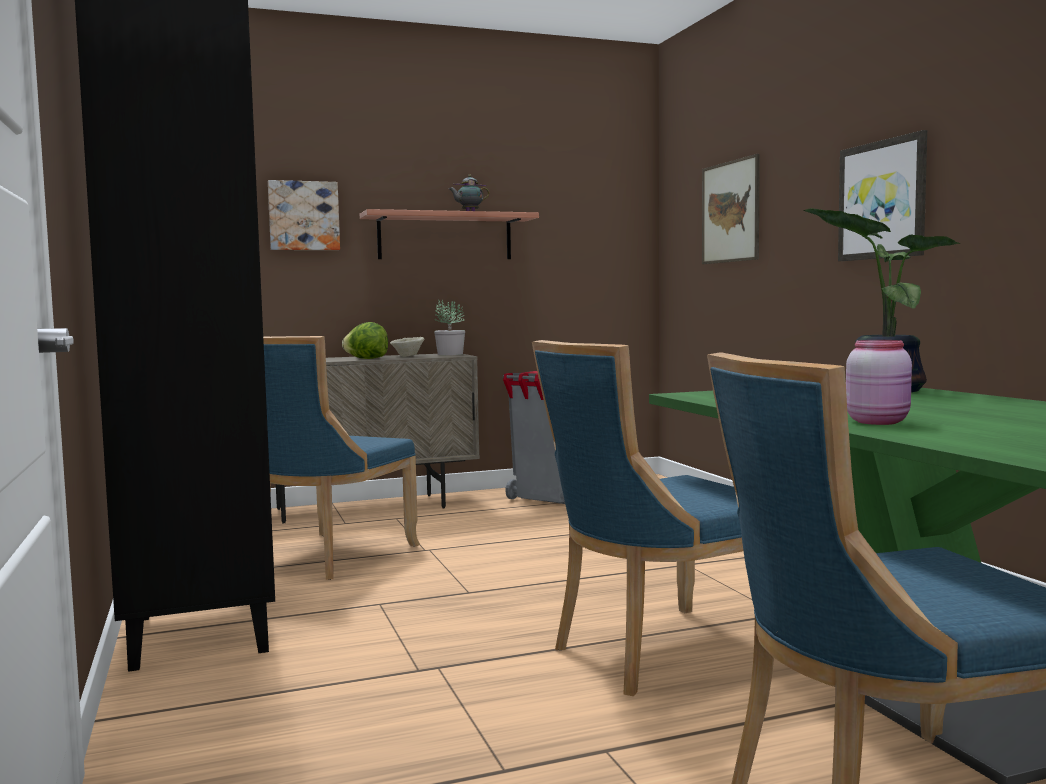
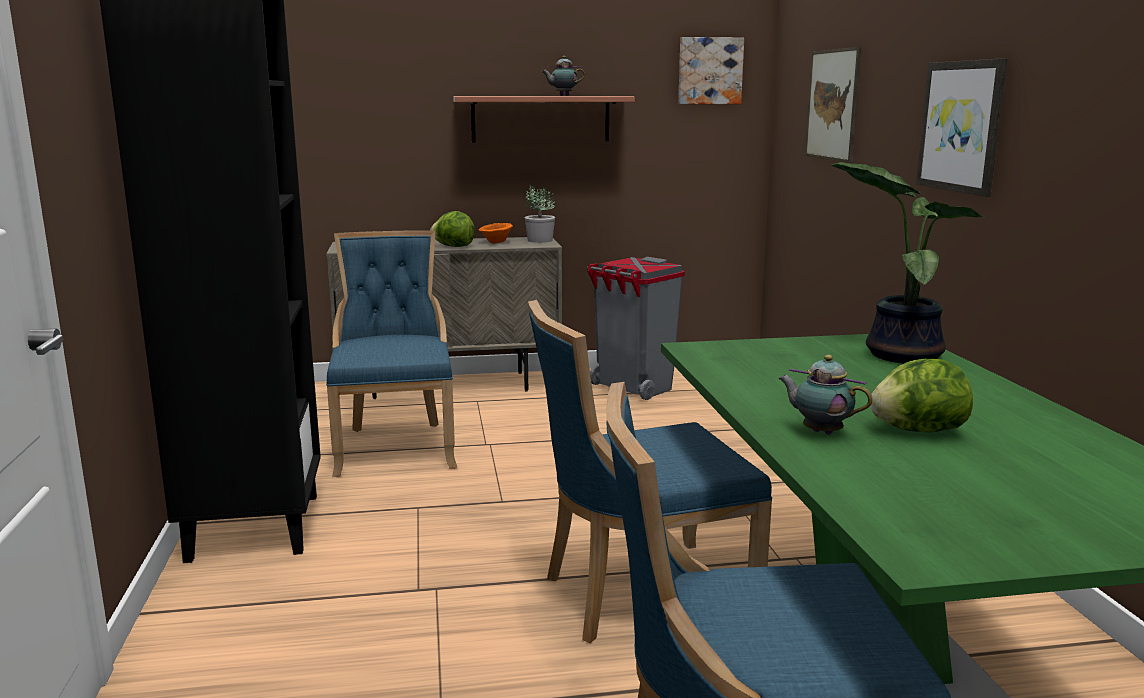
camera: 10 degrees right, 10 degrees up
blue chair [263,336,420,580] -> blue chair turned 135 degrees clockwise [326,231,457,477]
picture [268,180,340,250] -> picture moved to [678,37,744,104]
beige bowl [390,337,424,357] -> orange bowl [479,223,513,244]
pink jar [846,340,912,425] -> teapot [778,355,872,435]
none -> lettuce [870,359,973,432]

